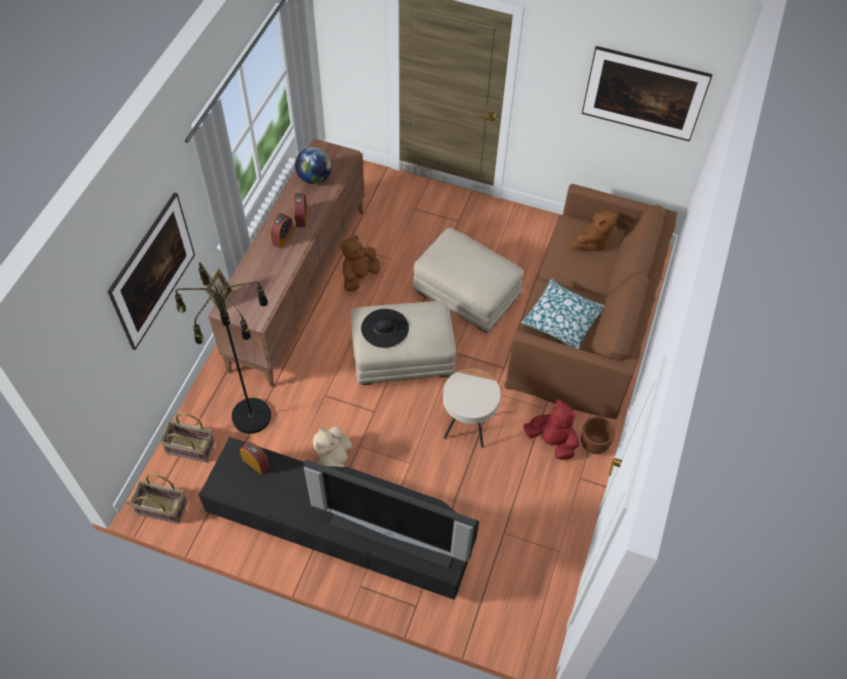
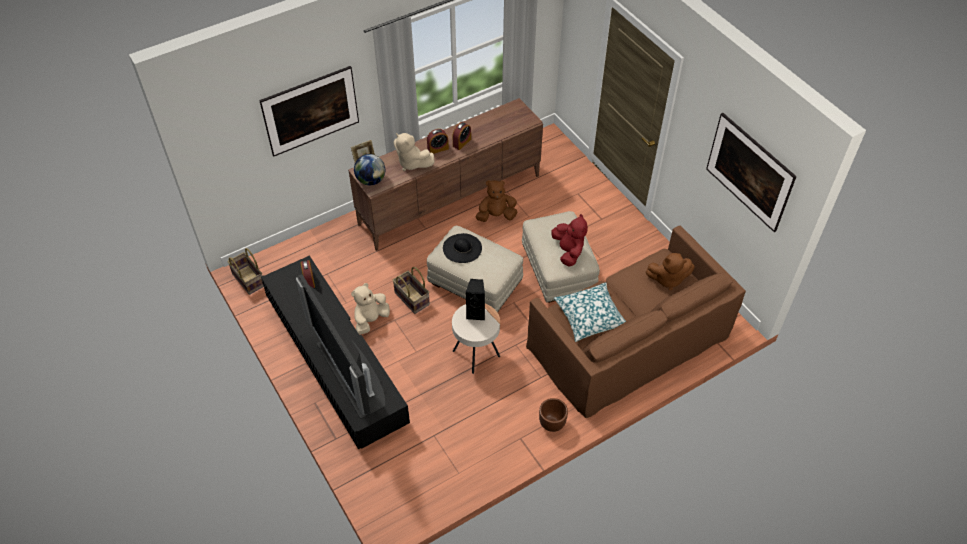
camera: 40 degrees right, 5 degrees down
basket [160,413,215,462] -> basket moved to [393,267,430,314]
floor lamp [175,263,271,434] -> none
globe [295,147,332,184] -> globe moved to [354,154,385,185]
red plush toy [524,399,579,460] -> red plush toy moved to [551,214,588,266]
none -> beige plush toy [394,133,435,171]
none -> black speaker [465,279,485,320]

